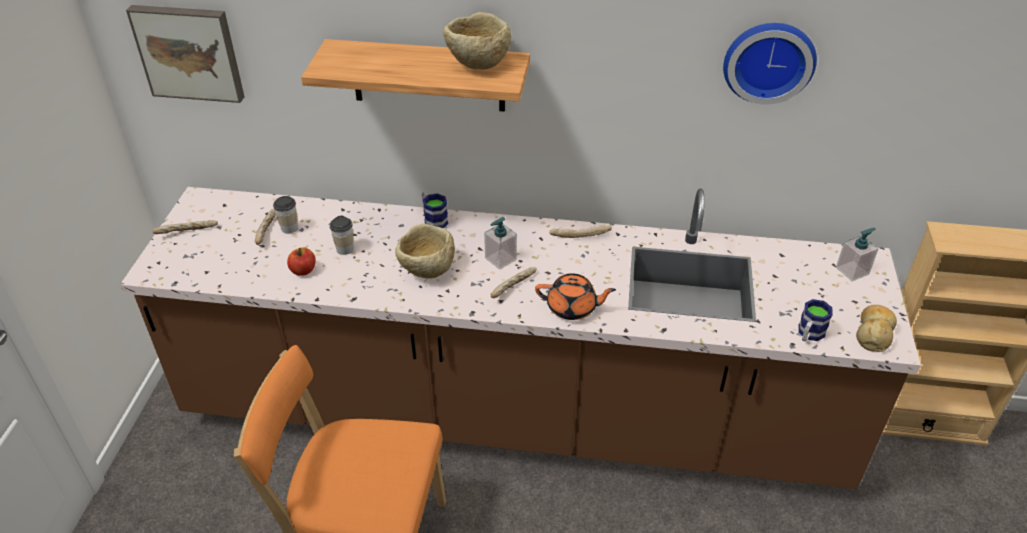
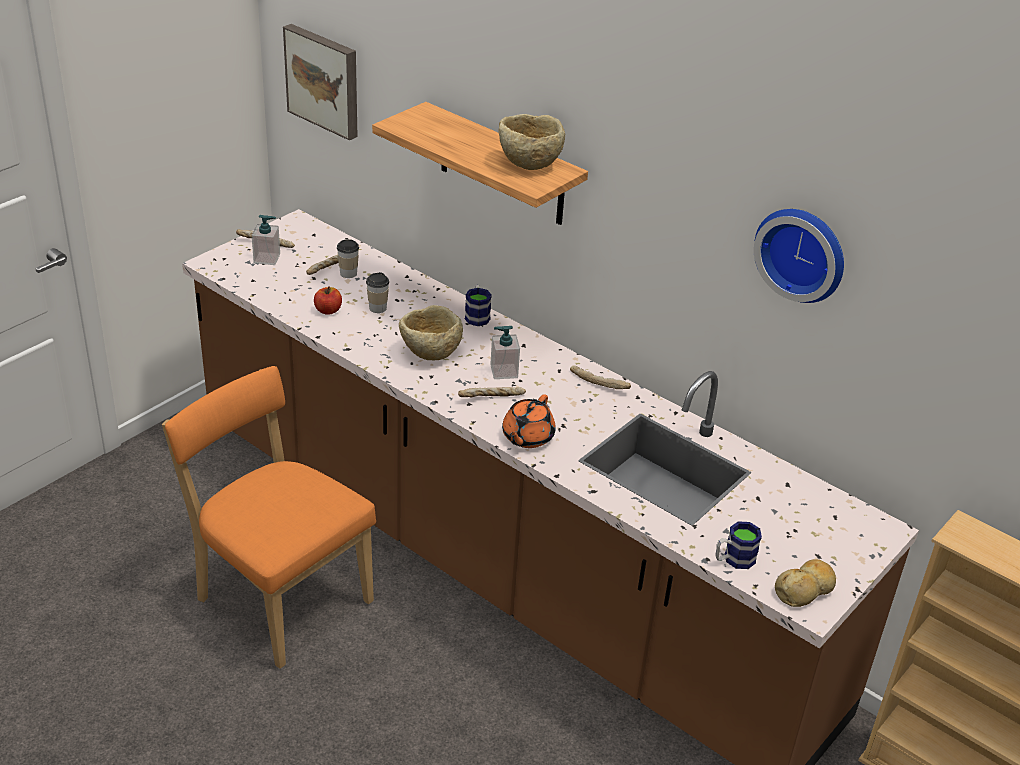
camera: 30 degrees right, 5 degrees down
orange teapot [535,273,616,320] -> orange teapot turned 75 degrees clockwise [502,394,556,448]
soap dispenser [836,228,879,281] -> soap dispenser moved to [252,215,280,265]

